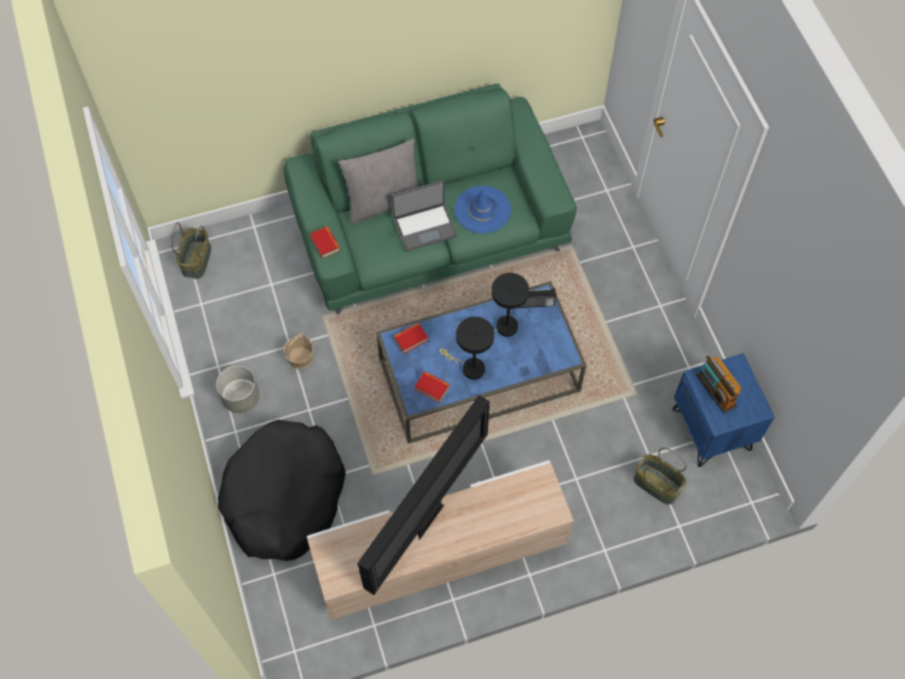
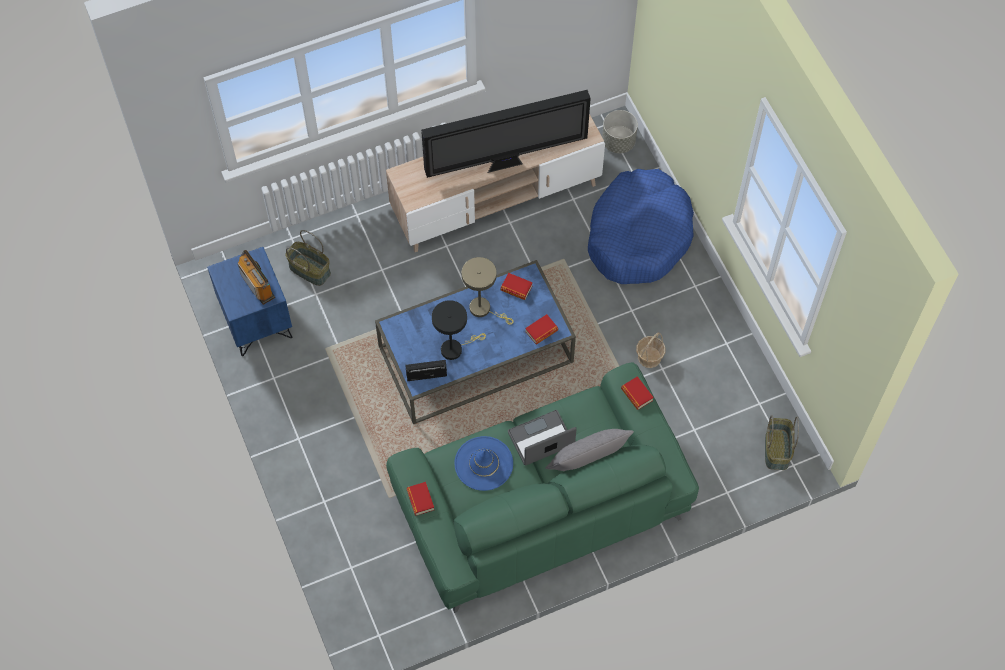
camera: 175 degrees right, 0 degrees up
grey planter [216,366,259,413] -> grey planter moved to [602,110,638,153]
black dog bed [218,420,346,561] -> blue dog bed [588,169,694,284]
television [358,395,490,595] -> television turned 135 degrees counterclockwise [421,90,591,178]
black table lamp [439,317,494,380] -> beige table lamp [462,257,514,325]
none -> book [407,482,434,516]

